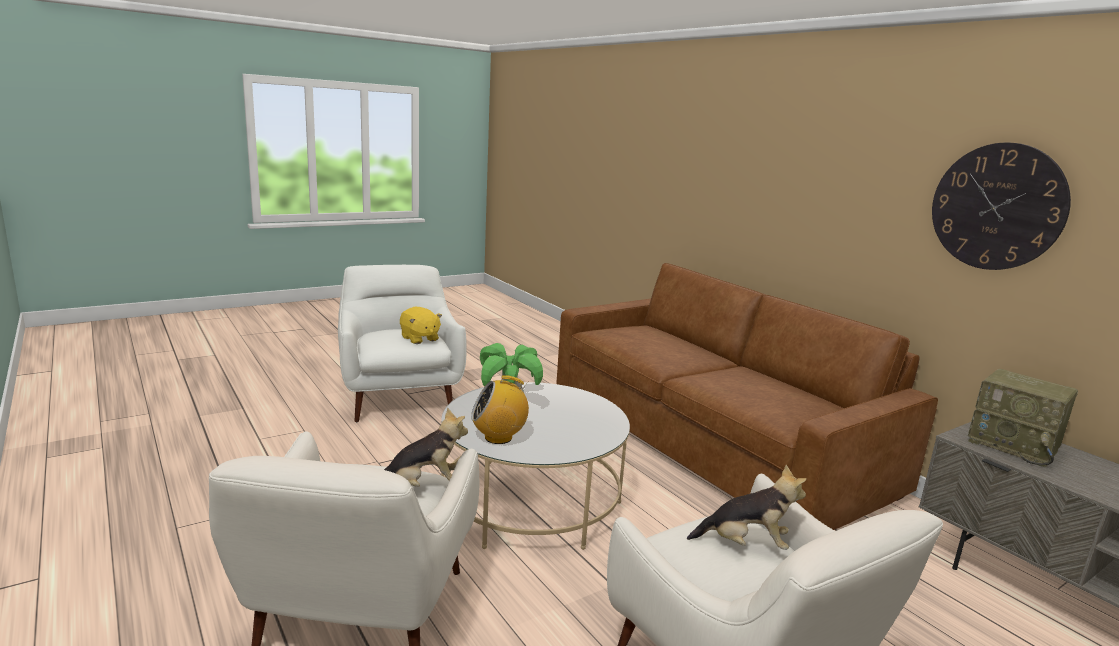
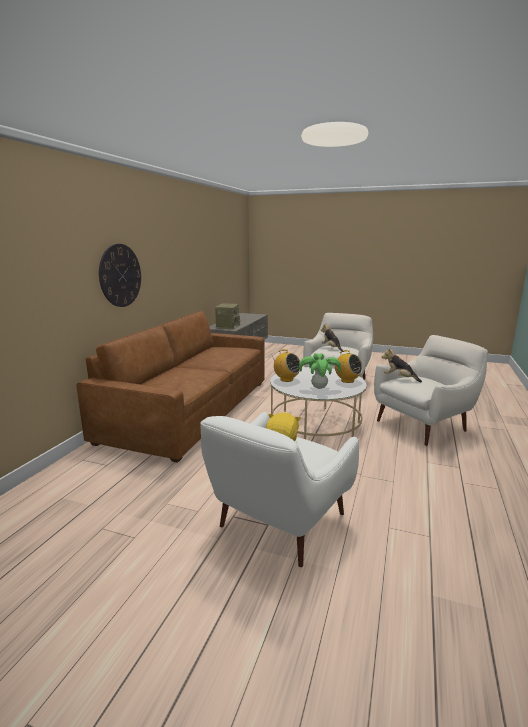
camera: 125 degrees left, 0 degrees up
wall clock [932,142,1071,270] -> wall clock moved to [99,244,141,307]
none -> radio [271,349,300,382]

